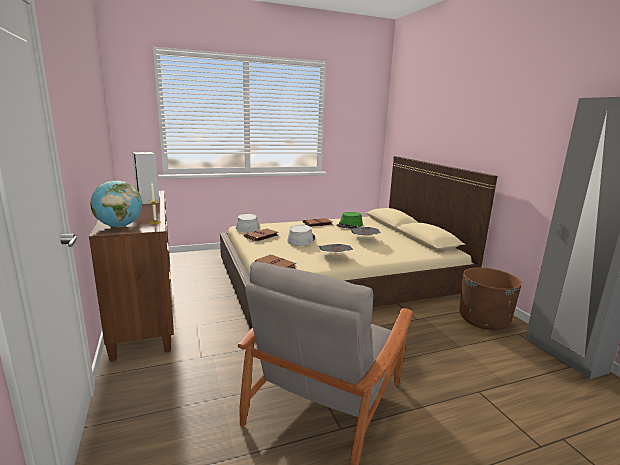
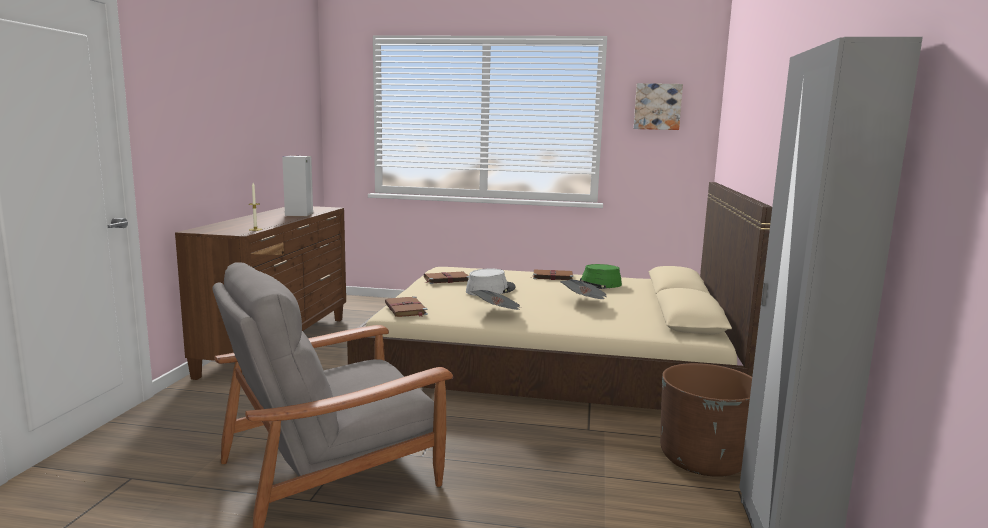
camera: 30 degrees right, 5 degrees down
globe [90,181,142,227] -> none
grey hat [236,213,260,232] -> none
none -> picture [634,83,683,130]

